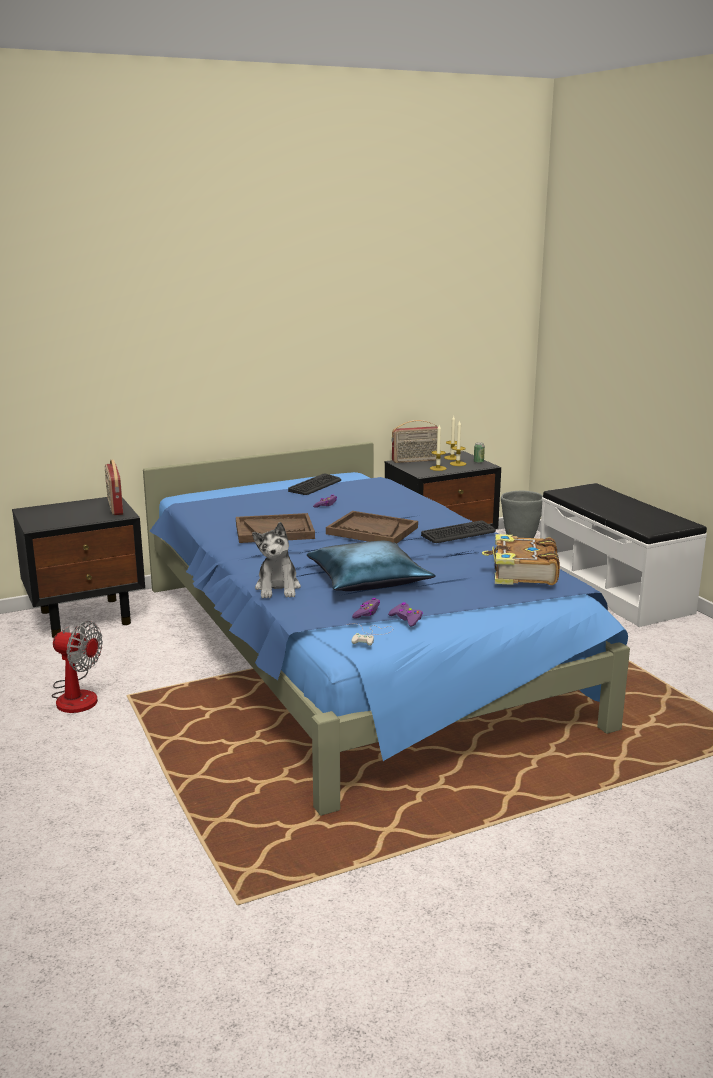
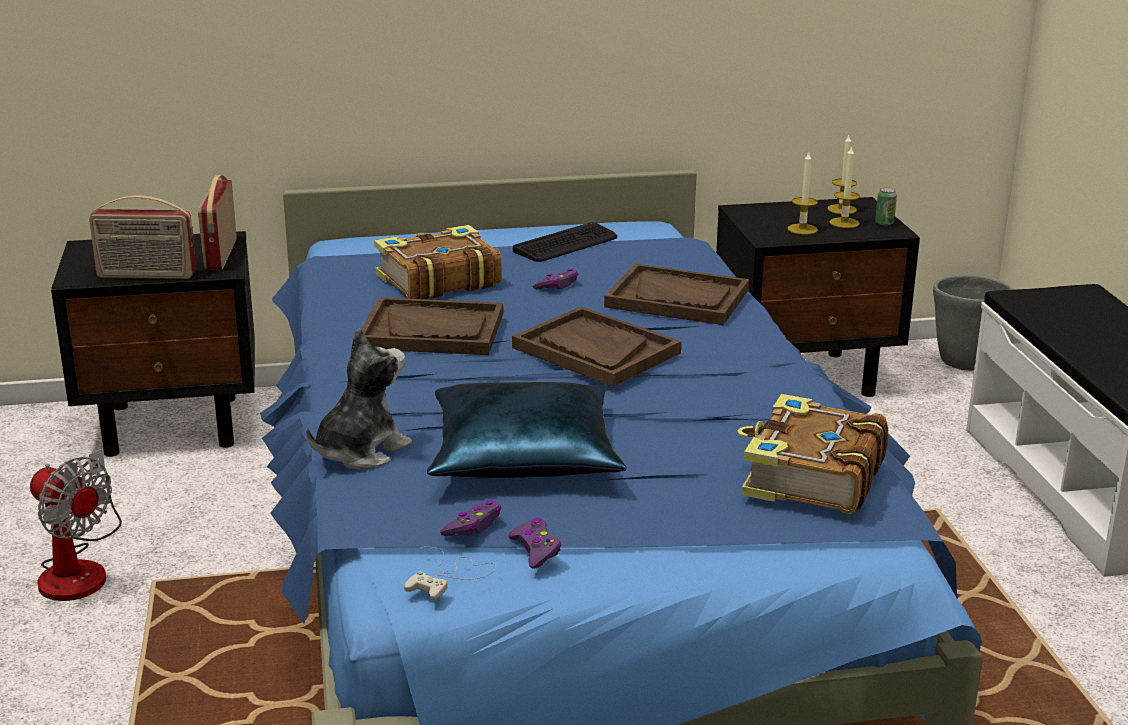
camera: 15 degrees right, 5 degrees up
plush toy [252,522,301,598] -> plush toy turned 150 degrees counterclockwise [306,328,412,470]
radio [392,420,438,463] -> radio moved to [89,196,196,279]
keyboard [421,520,496,543] -> none
none -> book [374,225,502,299]
none -> brown tray [604,263,749,325]

